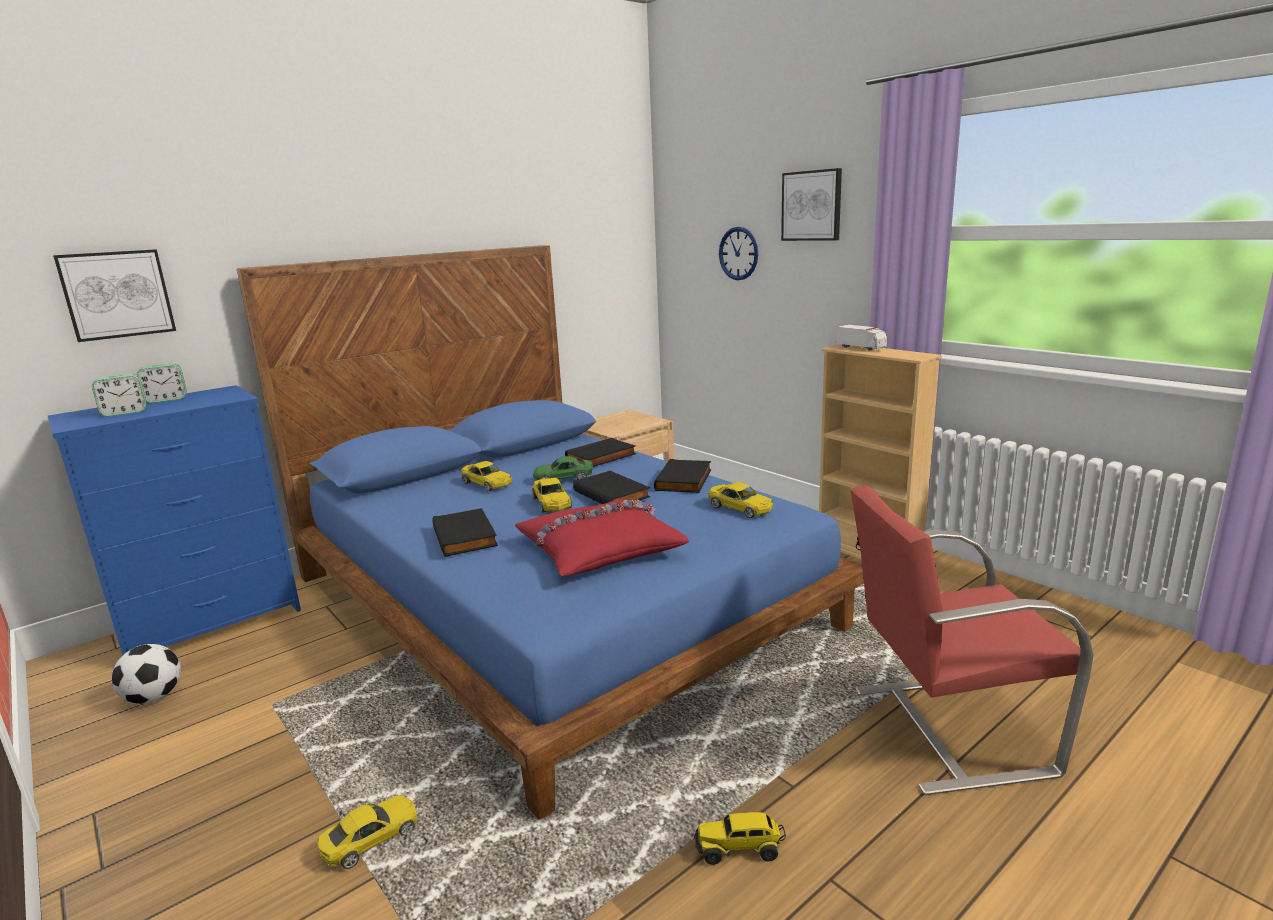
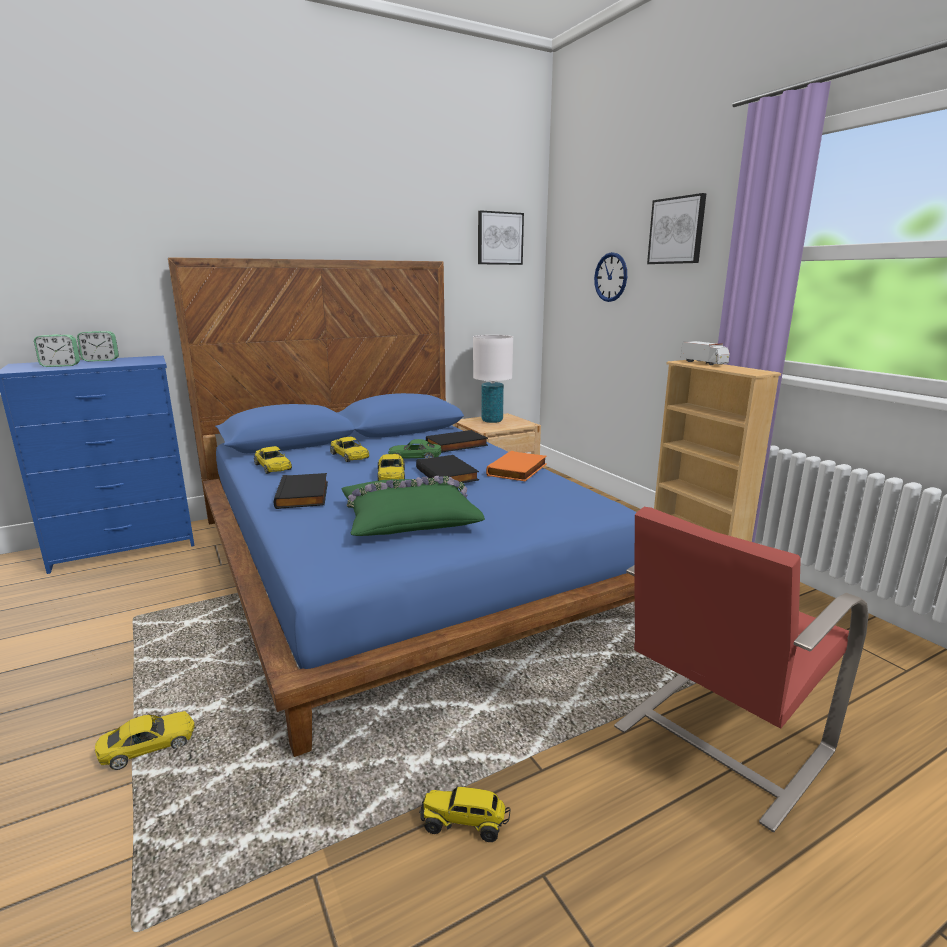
camera: 10 degrees right, 0 degrees up
picture [53,249,176,342] -> picture moved to [478,210,524,265]
football [112,644,181,704] -> none
red pillow [515,499,689,577] -> green pillow [342,476,485,536]
black book [654,459,711,493] -> orange book [486,451,547,481]
yellow toy car [708,482,773,518] -> yellow toy car moved to [254,446,292,474]
red chair [850,485,1094,795] -> red chair turned 45 degrees counterclockwise [614,507,869,832]
none -> white table lamp [473,335,513,423]

